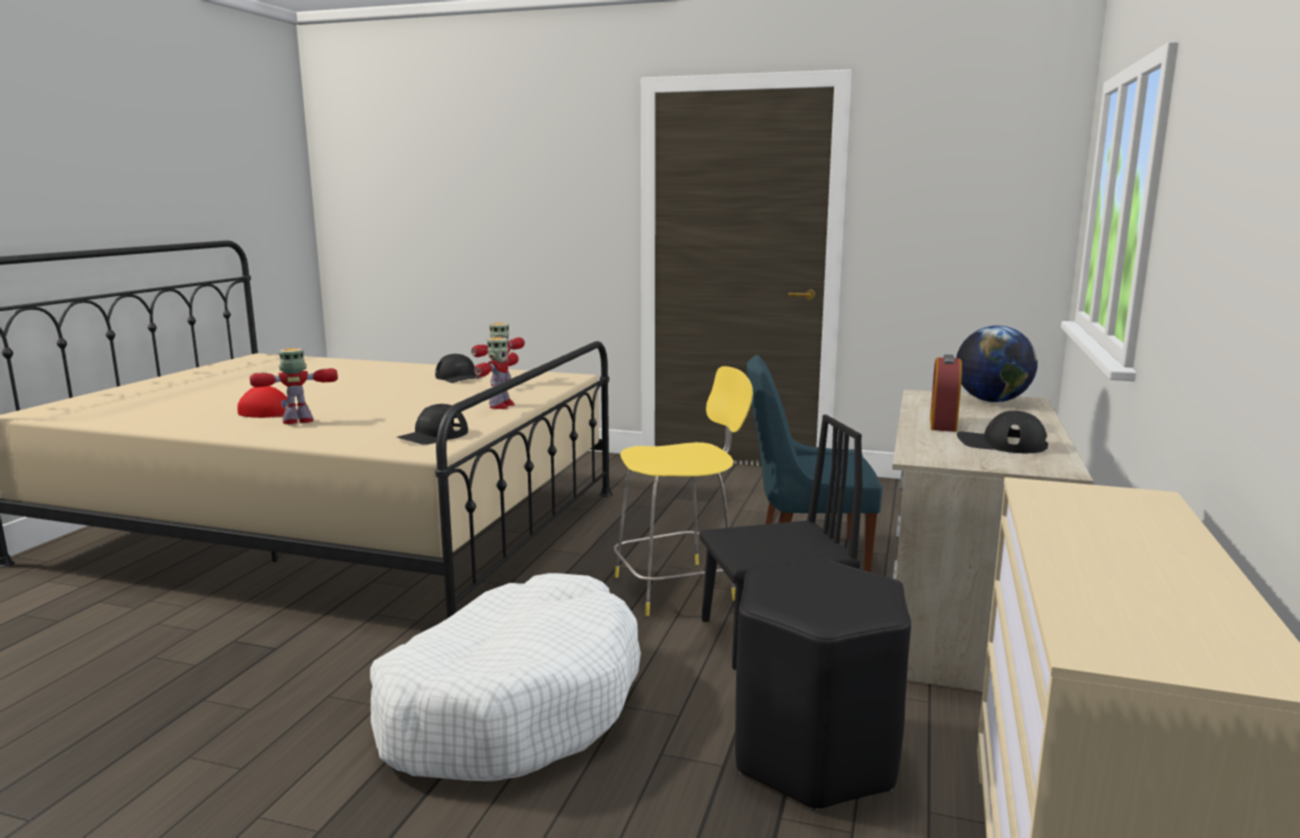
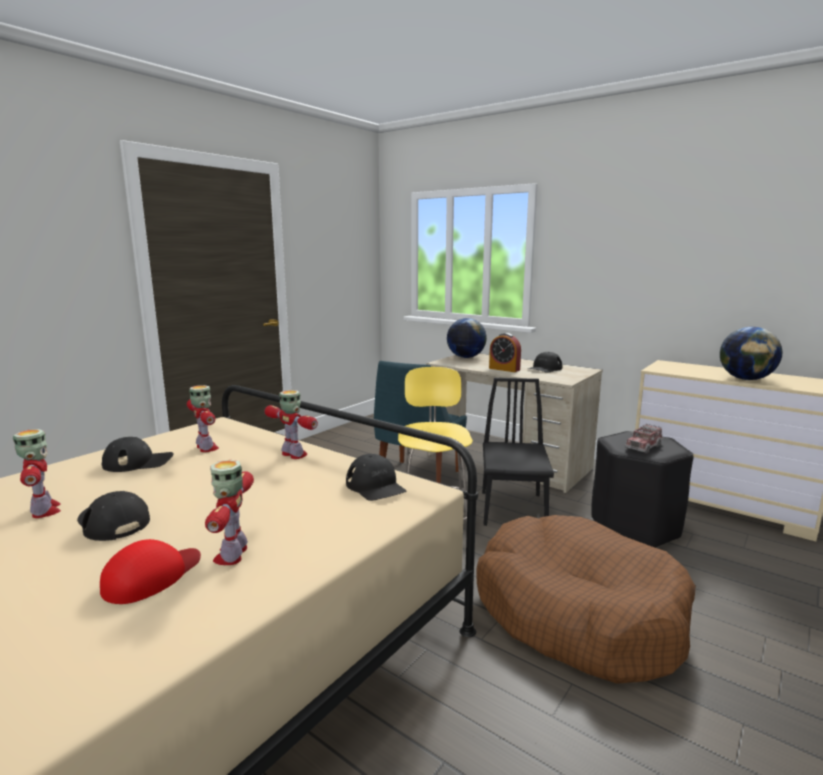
camera: 70 degrees left, 0 degrees up
white dog bed [370,573,641,781] -> brown dog bed [476,515,696,684]
none -> toy robot [13,429,61,518]
none -> black cap [77,491,150,541]
none -> toy truck [625,424,664,454]
none -> globe [720,327,783,380]

